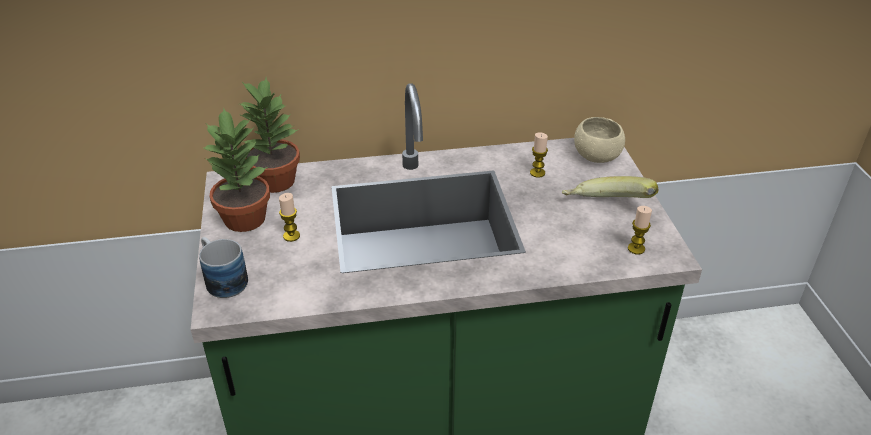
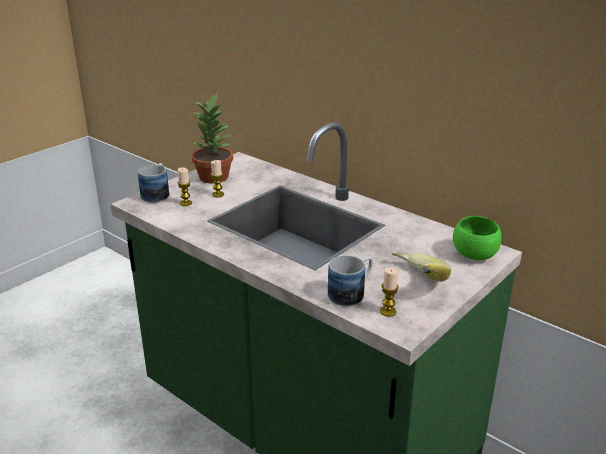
camera: 50 degrees right, 10 degrees down
potted plant [239,77,300,193] -> none
candle [530,132,548,178] -> candle moved to [177,167,192,206]
beige bowl [574,117,625,163] -> green bowl [453,216,501,260]
none -> mug [328,255,373,306]

